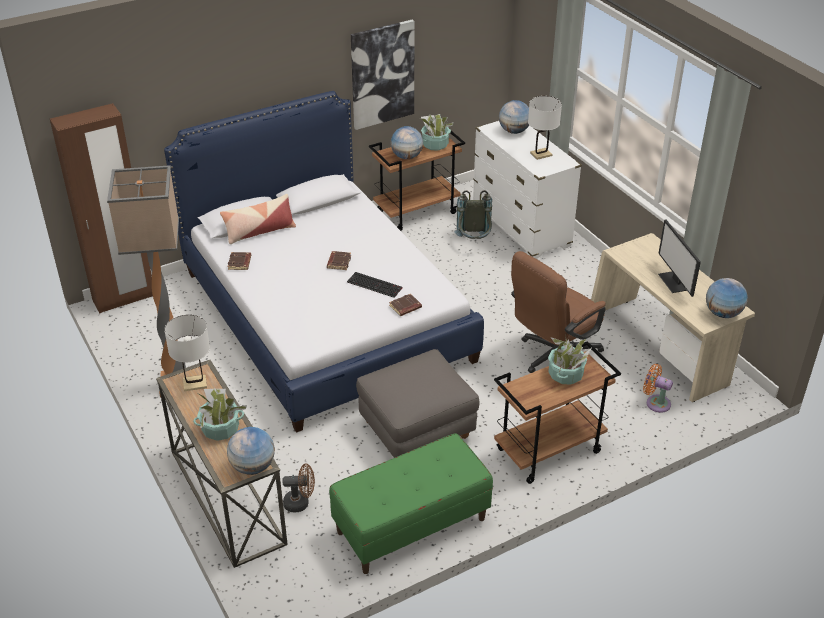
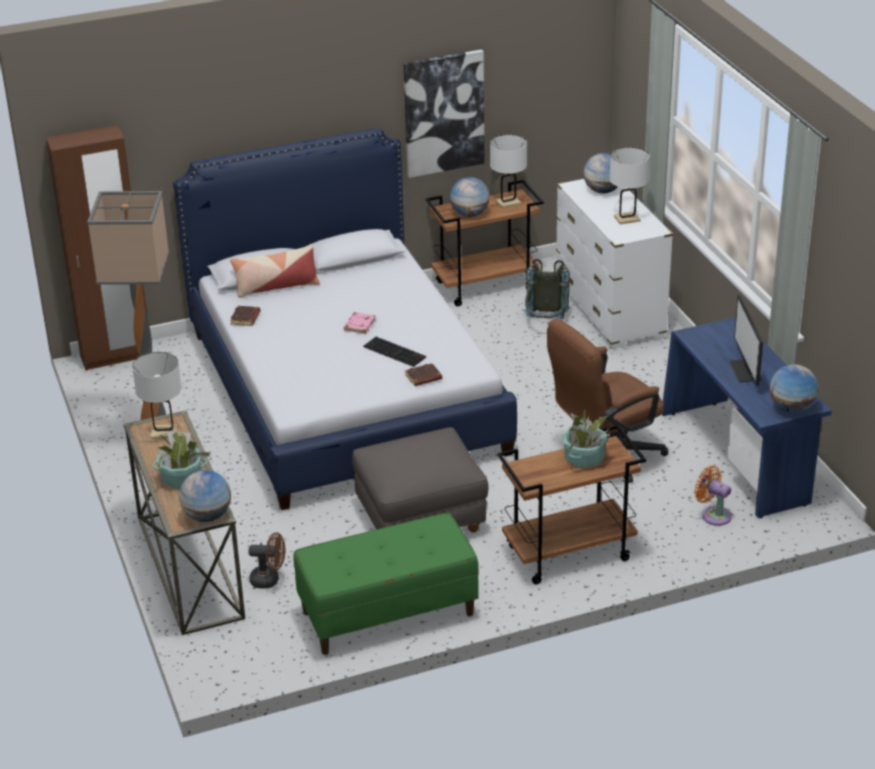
camera: 10 degrees right, 5 degrees down
brown book [327,251,351,270] -> pink book [344,312,376,334]
potted plant [420,114,454,150] -> white table lamp [490,134,527,208]
beige desk [591,233,755,402] -> blue desk [662,317,832,518]

